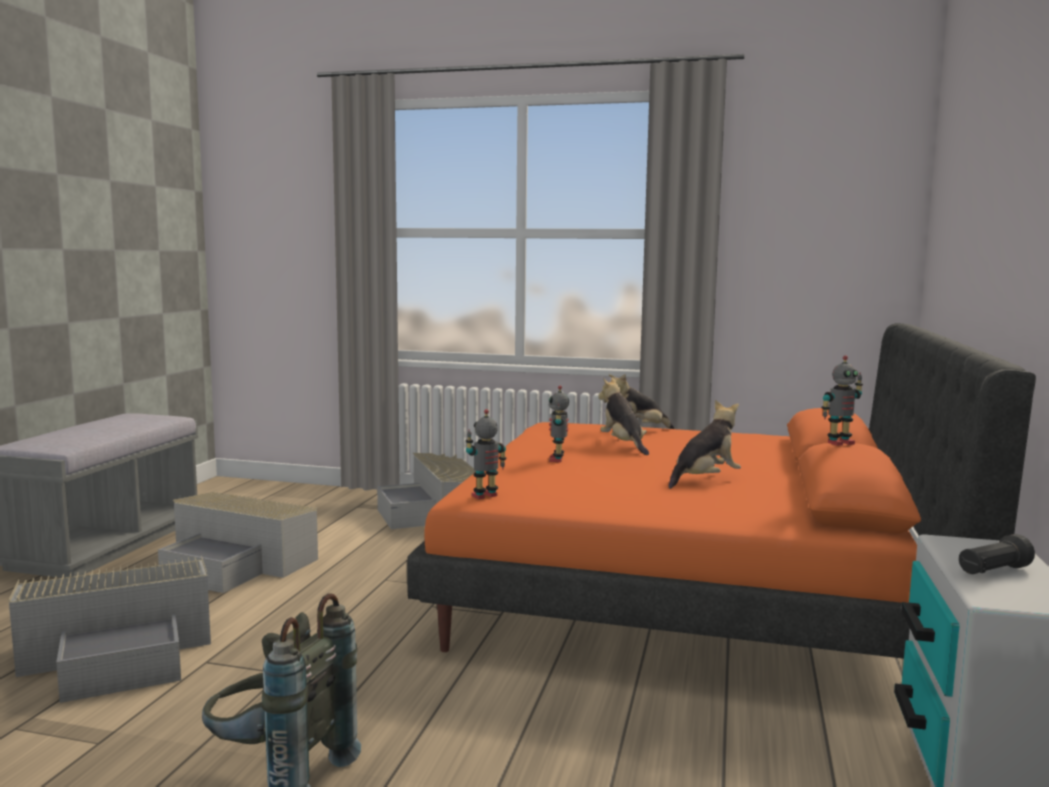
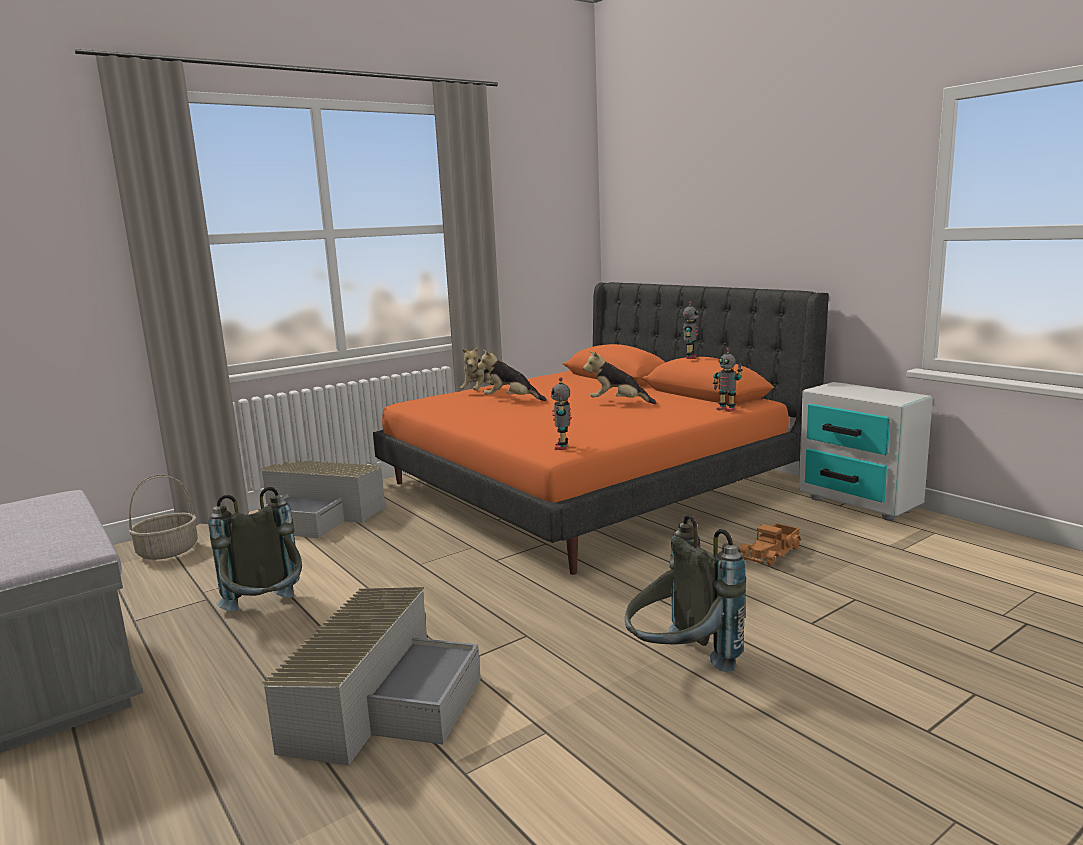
camera: 50 degrees left, 5 degrees up
grey storage box [158,492,318,593] -> grey backpack [208,487,302,611]
toy robot [549,385,569,462] -> toy robot moved to [713,348,743,412]
plush toy [669,400,741,489] -> plush toy turned 75 degrees counterclockwise [583,351,656,404]
black flashlight [959,534,1035,574] -> none
none -> basket [129,474,198,560]
none -> toy truck [739,523,802,566]

